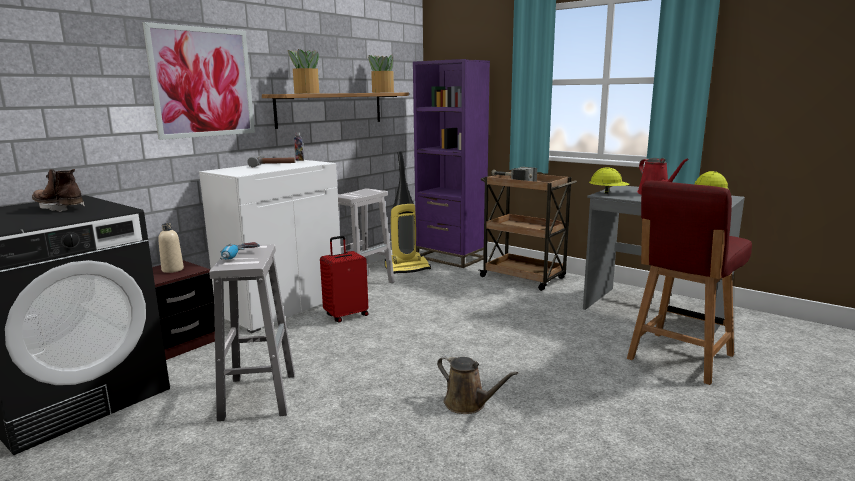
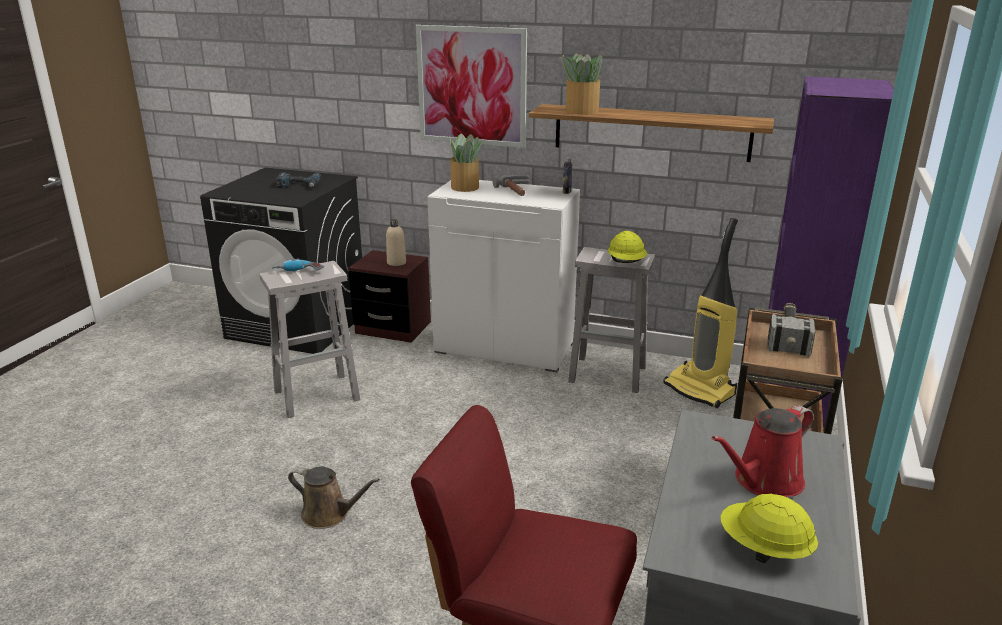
camera: 70 degrees right, 10 degrees up
brown boot [32,169,85,212] -> power drill [276,173,321,188]
red suitcase [320,236,369,323] -> none
potted plant [367,55,394,93] -> potted plant moved to [449,133,482,192]
brown watering can [437,355,518,414] -> brown watering can turned 90 degrees counterclockwise [288,466,380,529]
yellow hard hat [589,167,630,194] -> yellow hard hat moved to [608,231,647,263]

